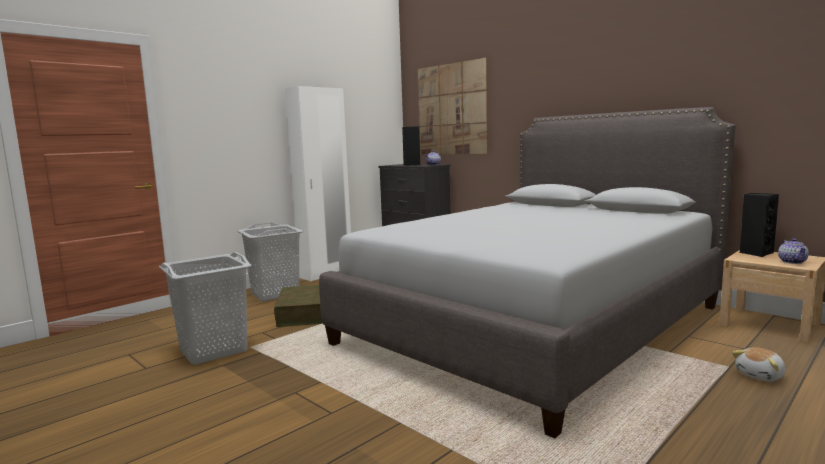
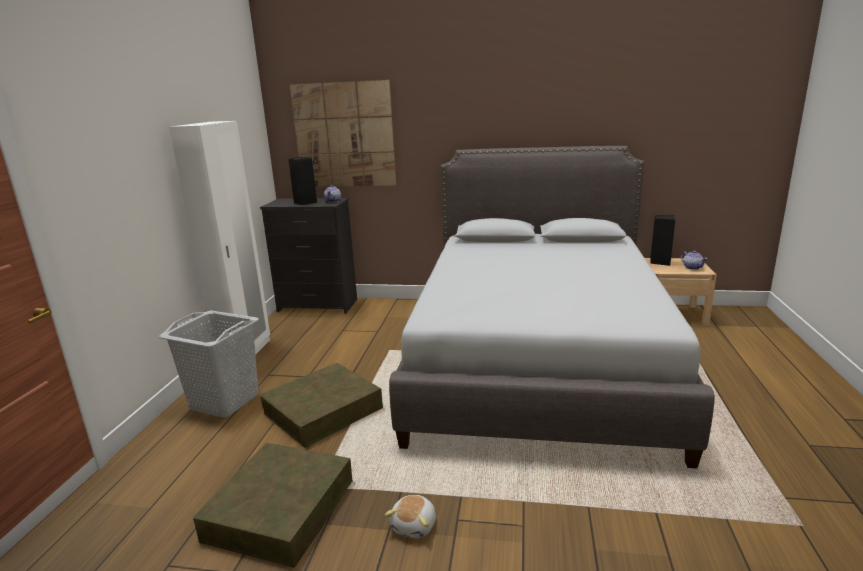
camera: 35 degrees left, 10 degrees up
grey laundry basket [159,252,252,365] -> brown storage box [193,443,353,568]
plush toy [732,347,785,381] -> plush toy moved to [384,495,436,538]

